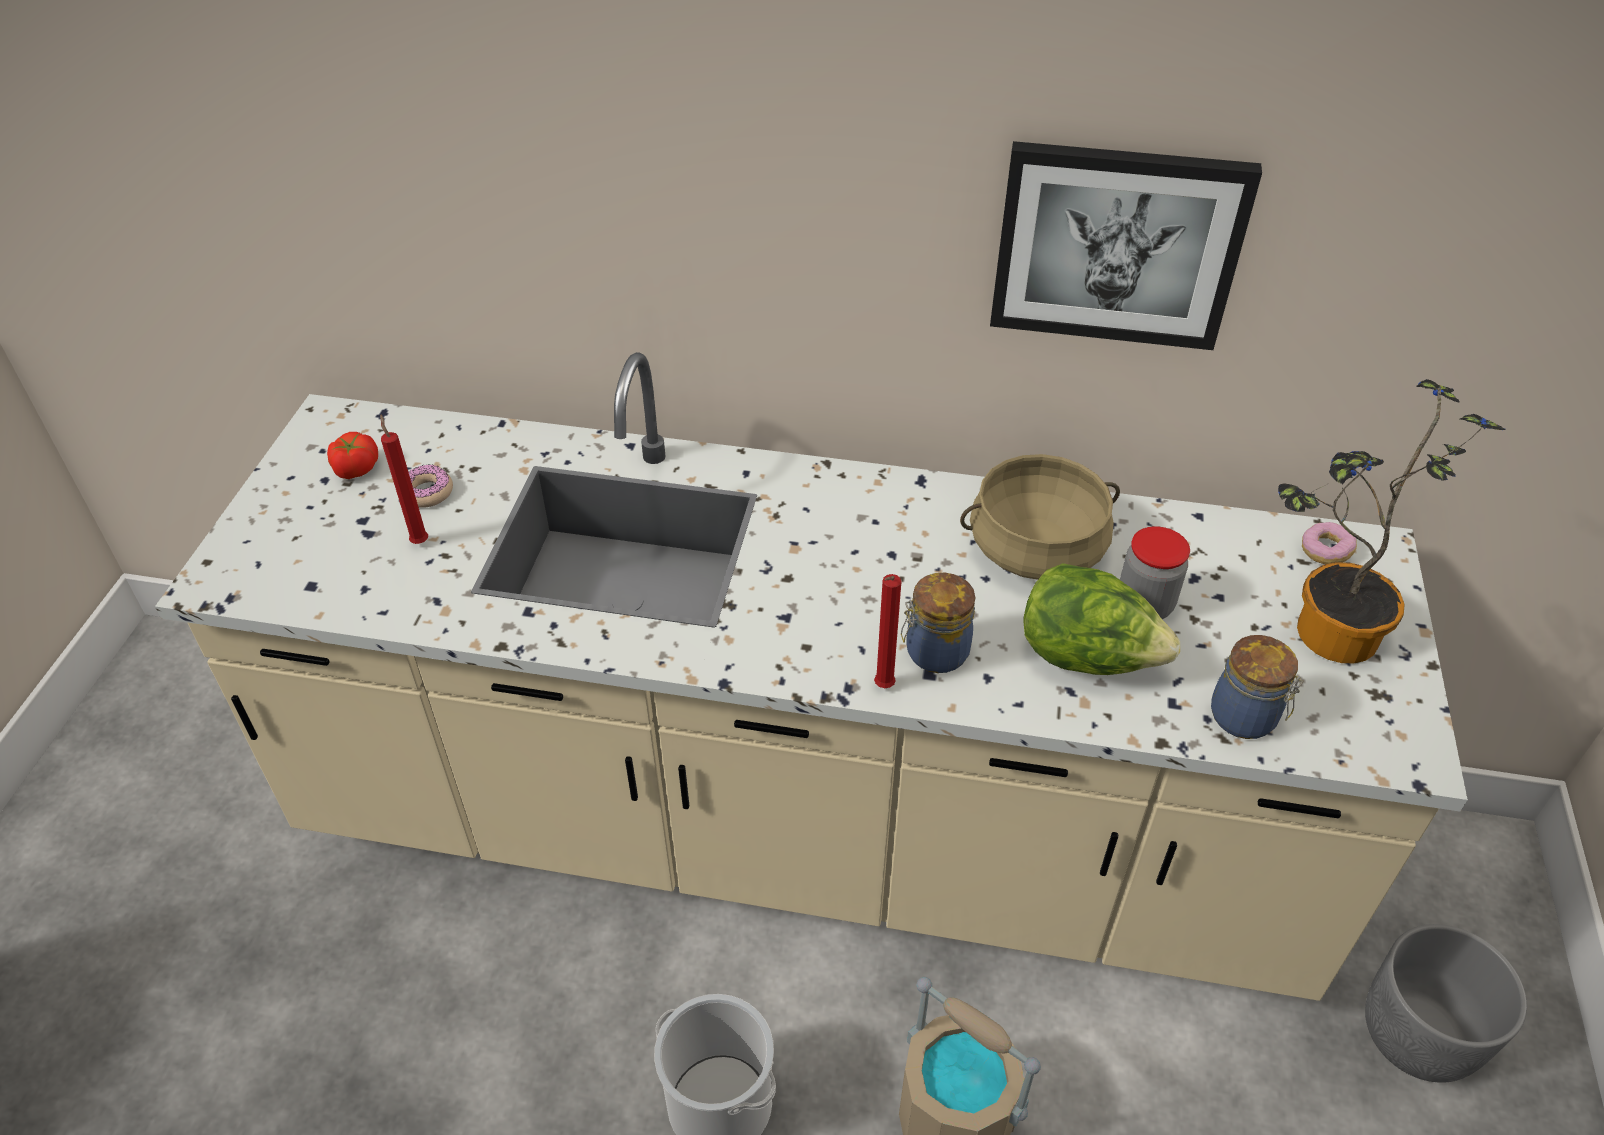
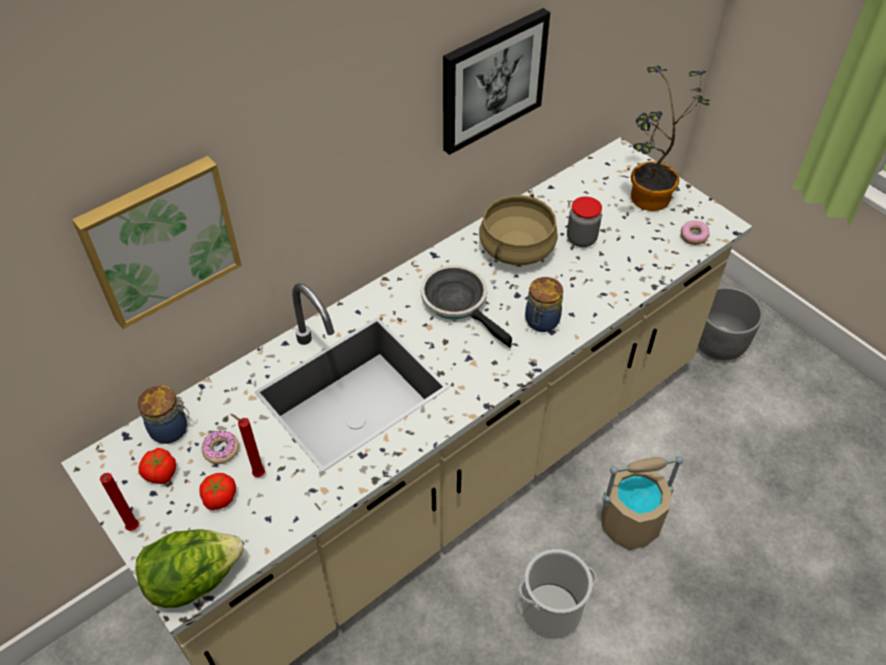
camera: 50 degrees left, 5 degrees up
red candle [874,574,902,688] -> red candle moved to [100,473,139,531]
lettuce [1023,563,1180,675] -> lettuce moved to [135,530,244,608]
jar [1211,635,1303,739] -> jar moved to [138,385,189,444]
donut [1302,522,1357,564] -> donut moved to [681,221,710,245]
none -> picture [72,156,242,329]
none -> tomato [199,473,236,510]
none -> frying pan [421,265,512,348]

